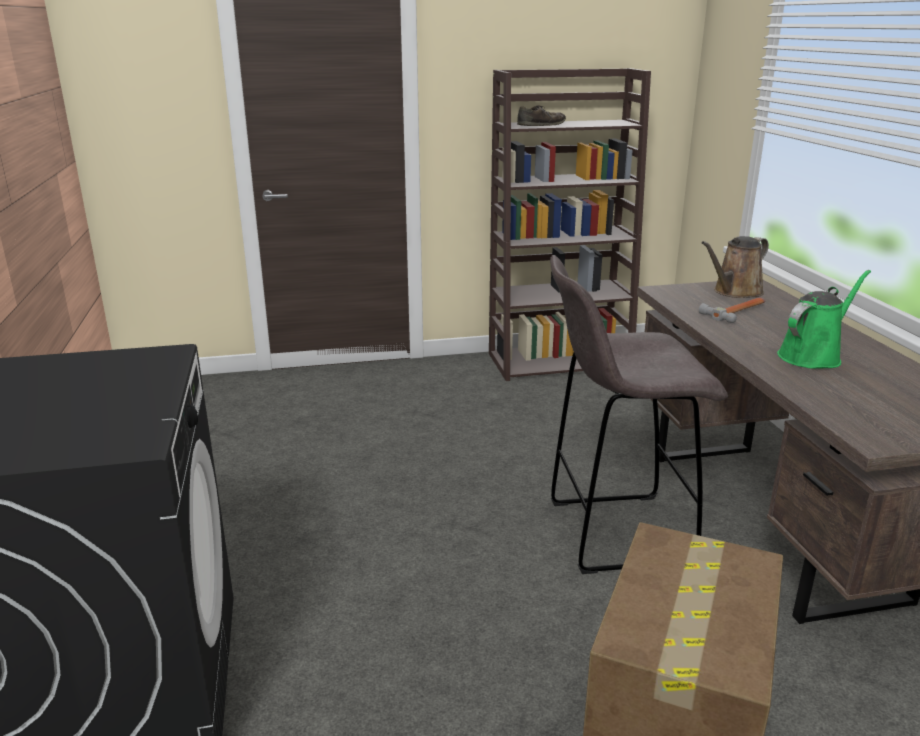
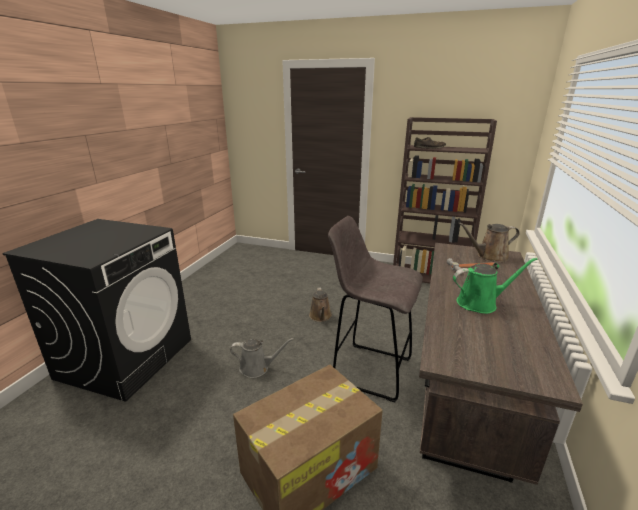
camera: 30 degrees right, 0 degrees up
none -> grey watering can [230,338,294,378]
none -> brown watering can [309,288,332,322]

